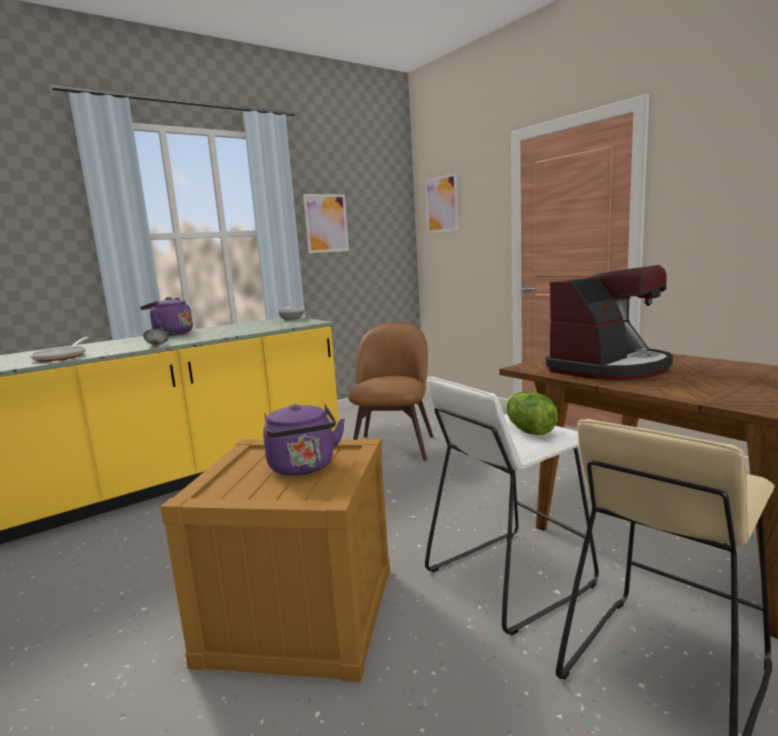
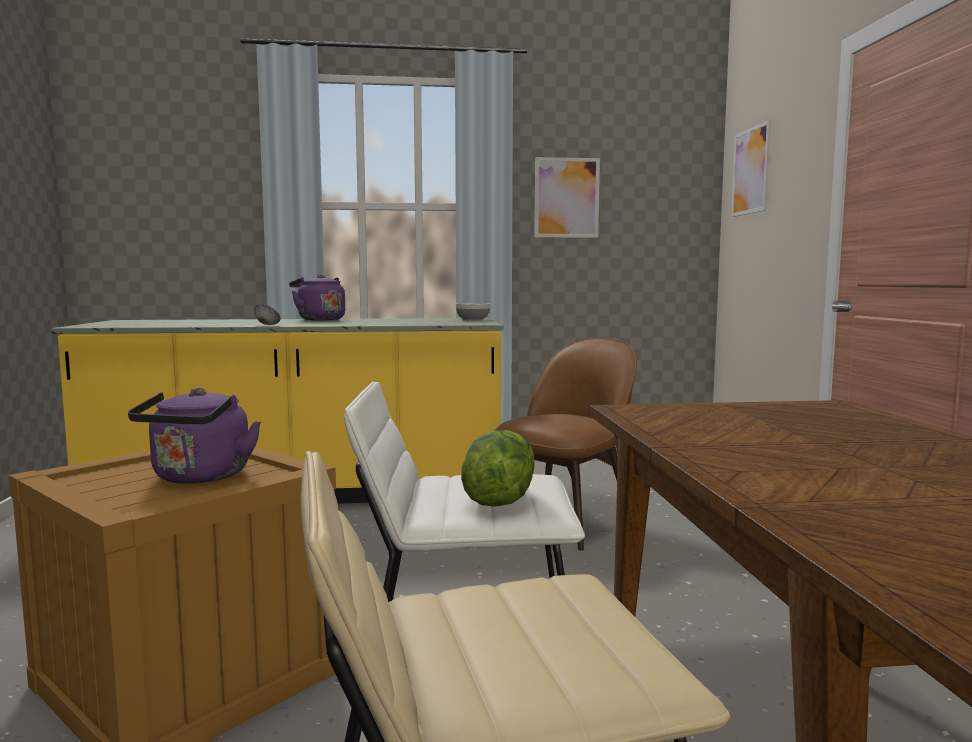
camera: 30 degrees right, 5 degrees down
frying pan [30,337,88,361] -> none
coffee machine [546,265,673,380] -> none

